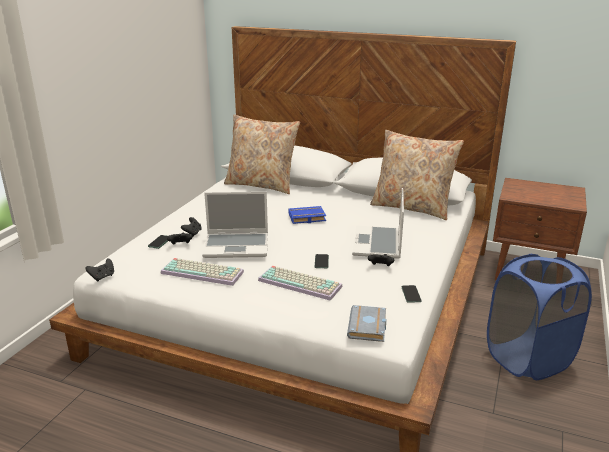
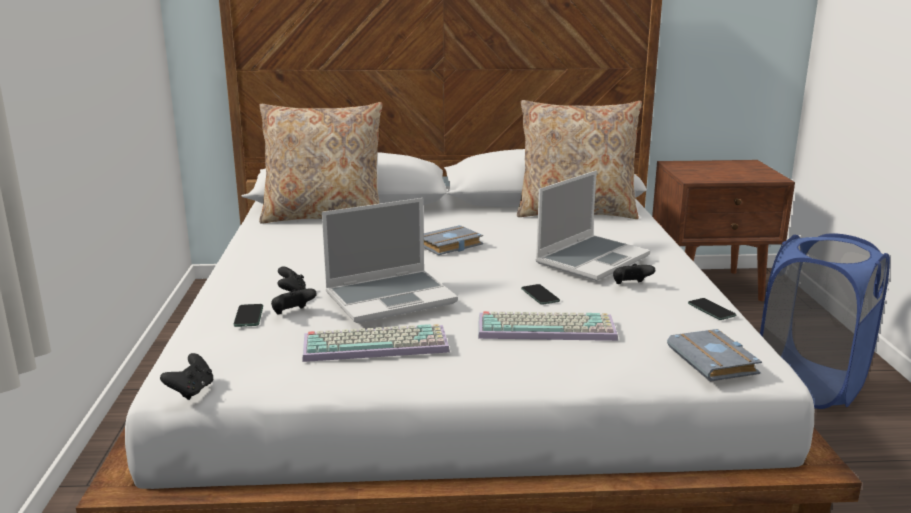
camera: 25 degrees left, 5 degrees down
blue book [288,206,326,224] -> grey book [424,225,483,255]
laptop [352,188,404,259] -> laptop turned 120 degrees counterclockwise [535,171,650,281]

